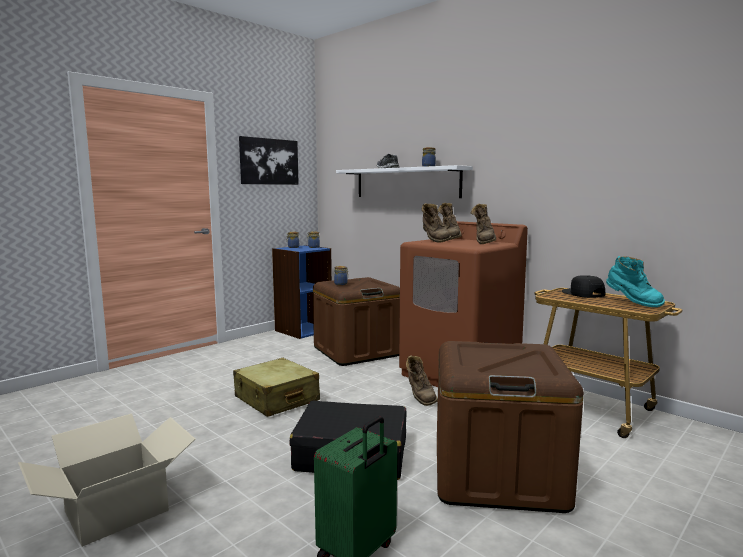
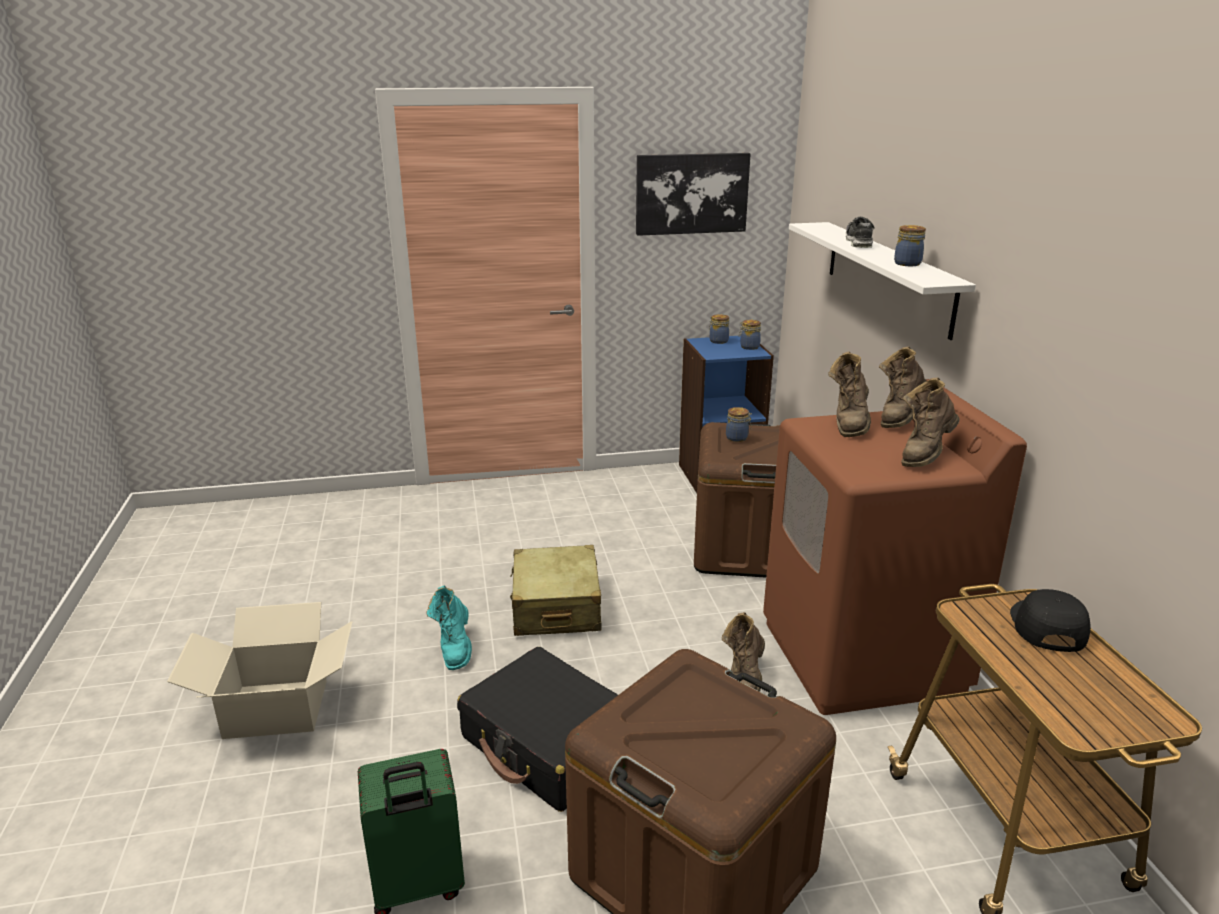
camera: 35 degrees right, 15 degrees up
turquoise boot [606,256,665,307] -> turquoise boot moved to [426,586,472,670]

